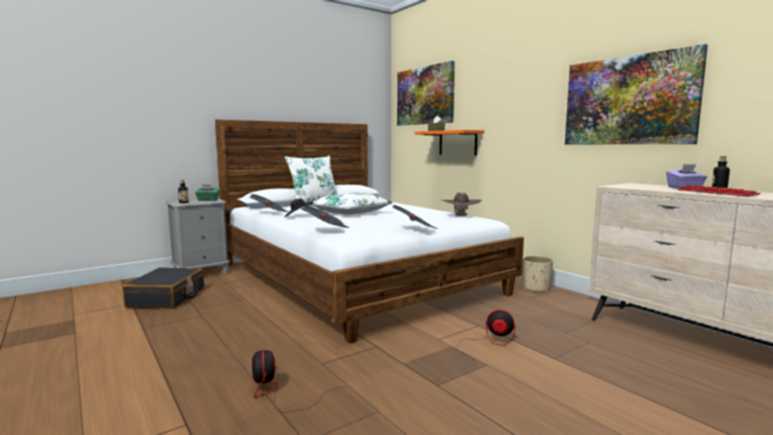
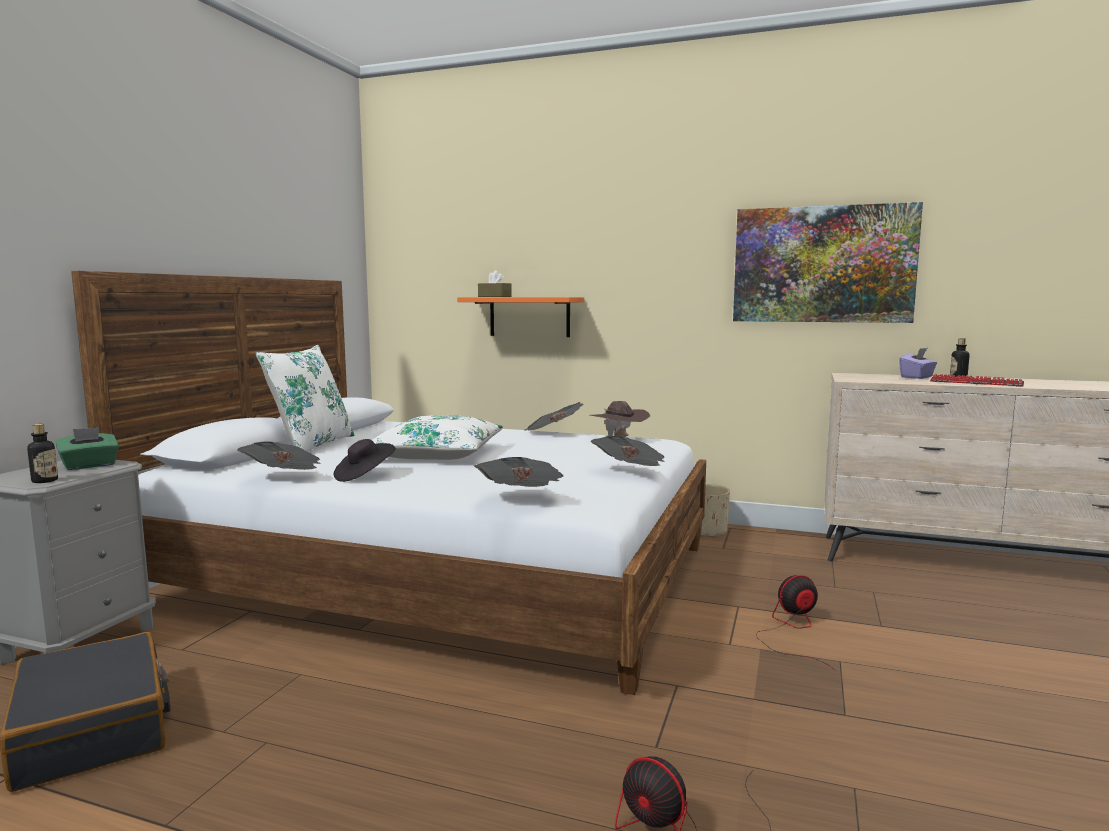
camera: 35 degrees left, 0 degrees up
picture [397,61,455,126] -> none
none -> newspaper [525,402,583,431]

